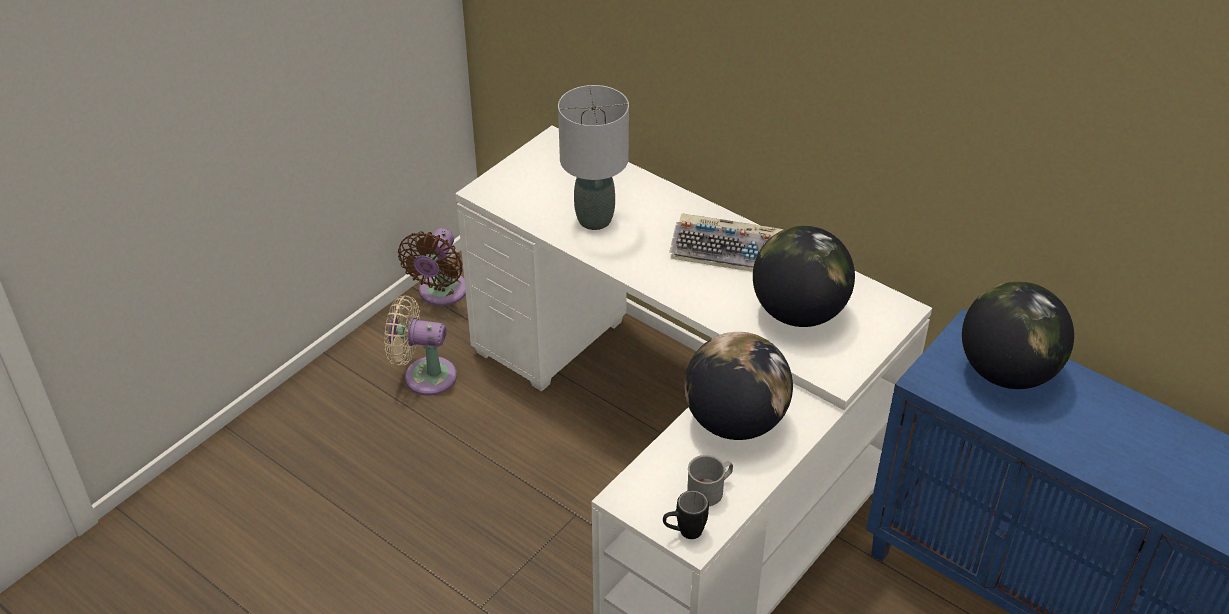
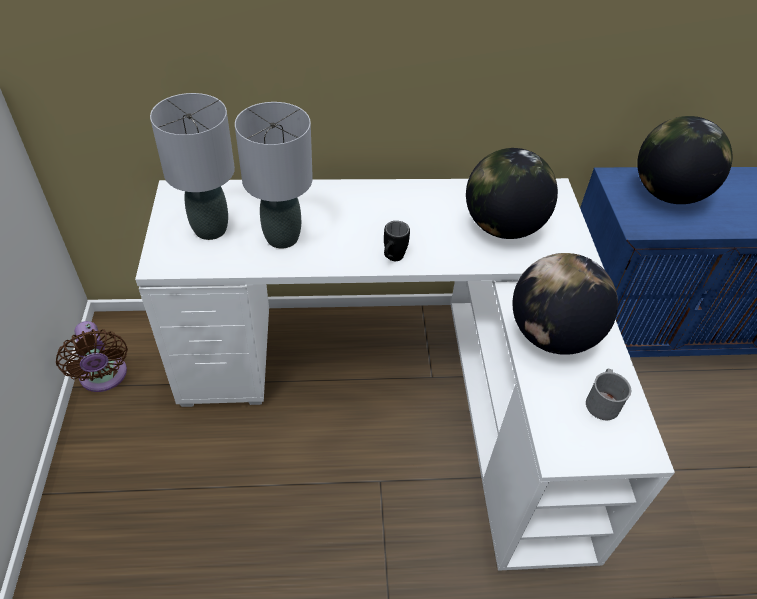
camera: 45 degrees left, 5 degrees up
beige fan [384,295,457,396] -> none
black mug [663,490,709,539] -> black mug moved to [384,221,410,261]
keyboard [669,213,784,272] -> none
none -> grey table lamp [150,93,235,240]

